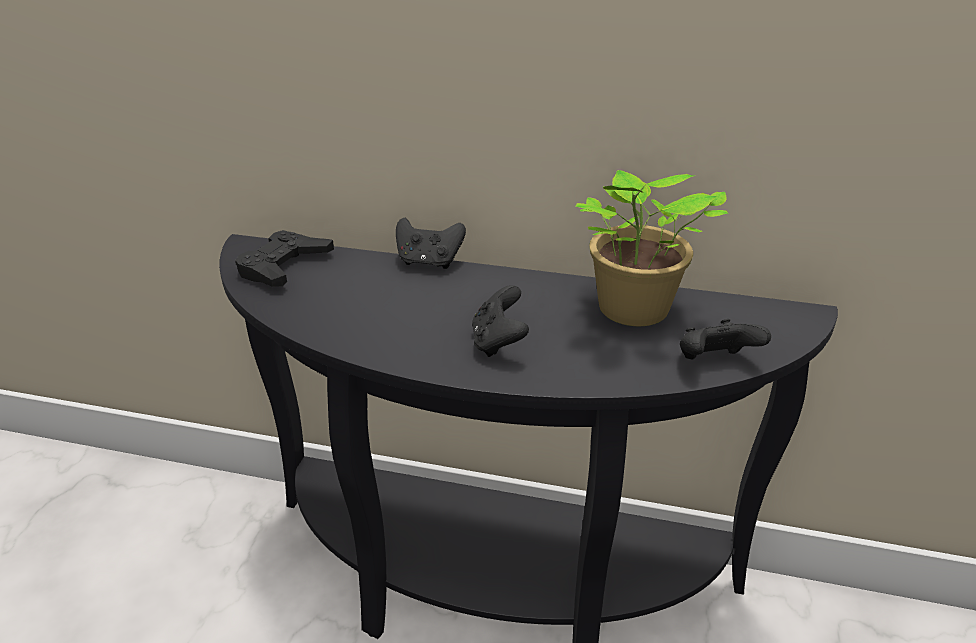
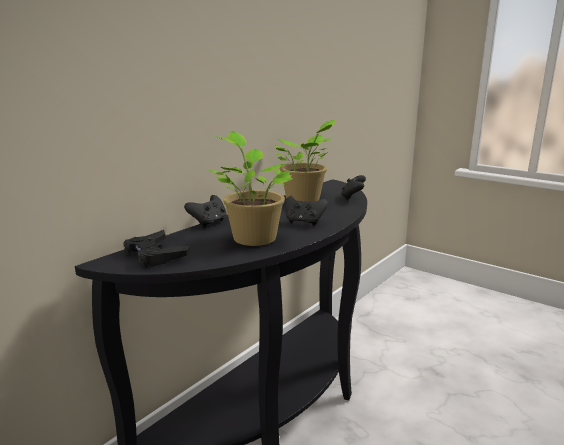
camera: 65 degrees left, 15 degrees down
none -> potted plant [208,131,292,246]

